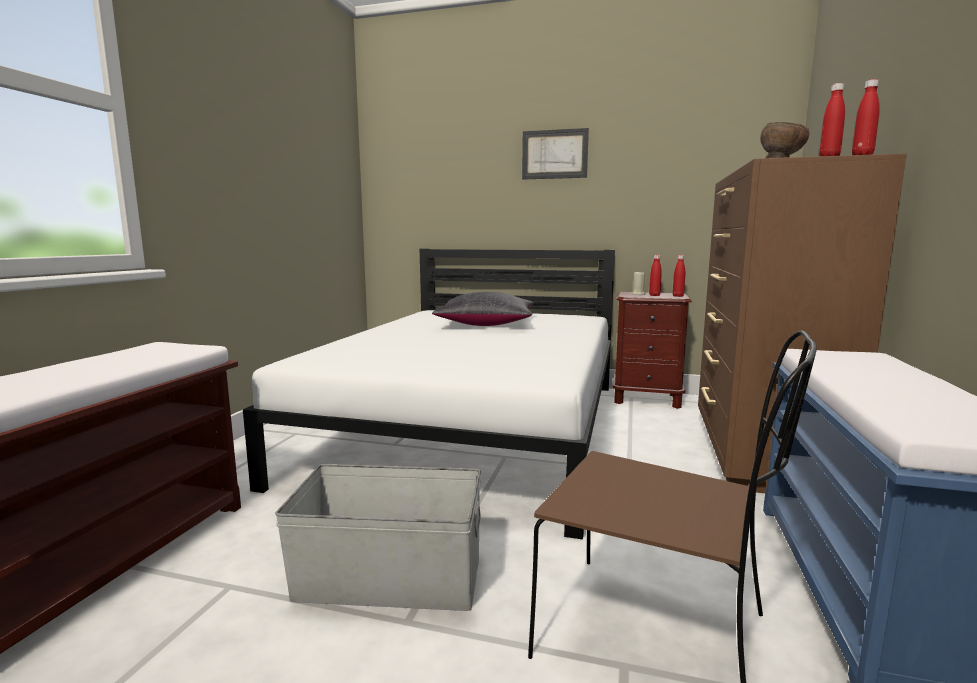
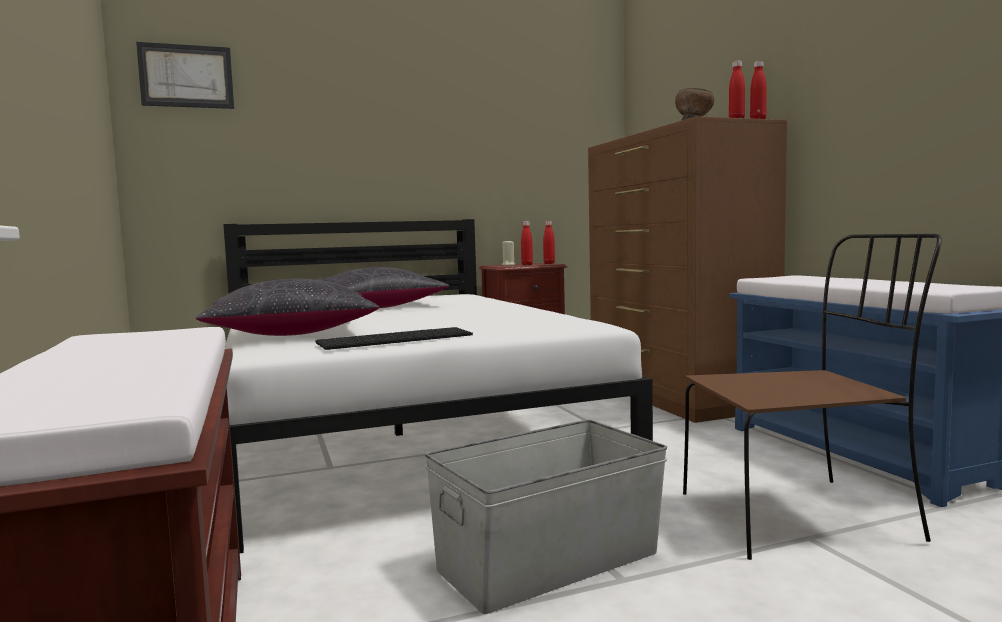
camera: 35 degrees left, 5 degrees down
picture [522,128,589,179] -> picture moved to [136,42,234,109]
none -> black pillow [196,278,379,336]
none -> keyboard [316,327,473,350]

